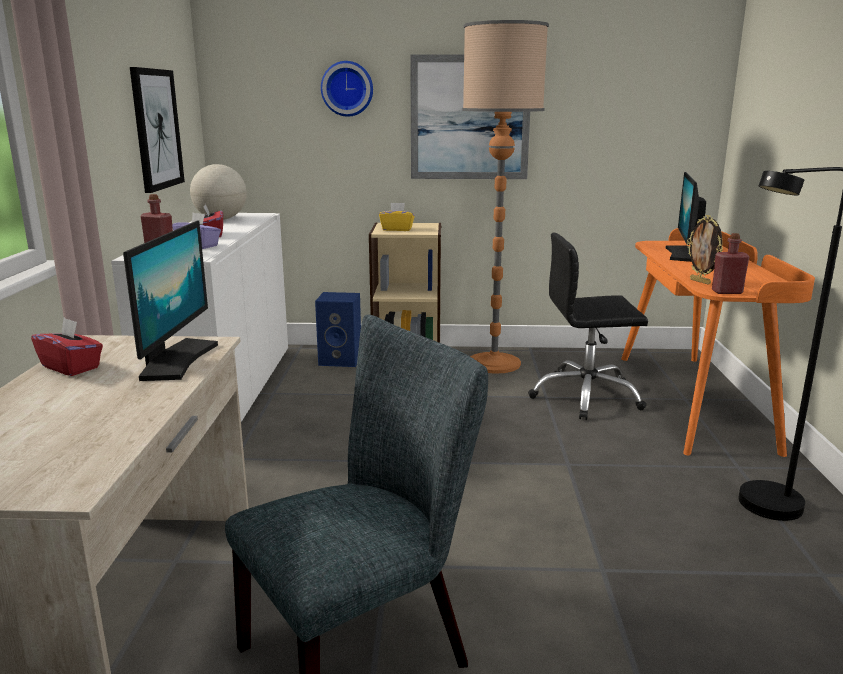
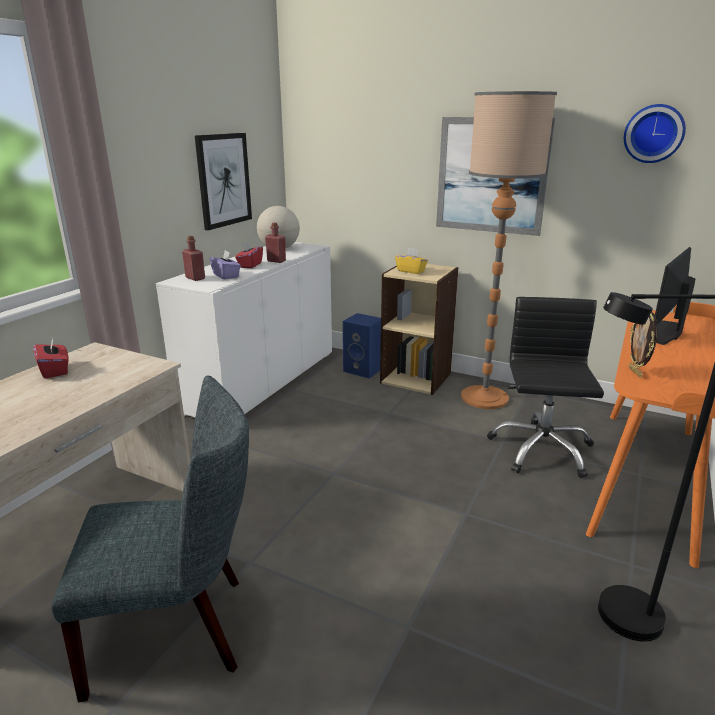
camera: 25 degrees right, 5 degrees up
monitor [123,221,218,381] -> none
wall clock [321,61,373,117] -> wall clock moved to [624,104,686,163]
black office chair [528,233,648,420] -> black office chair turned 75 degrees clockwise [487,297,604,478]
red bottle [712,233,749,294] -> red bottle moved to [265,222,286,263]

